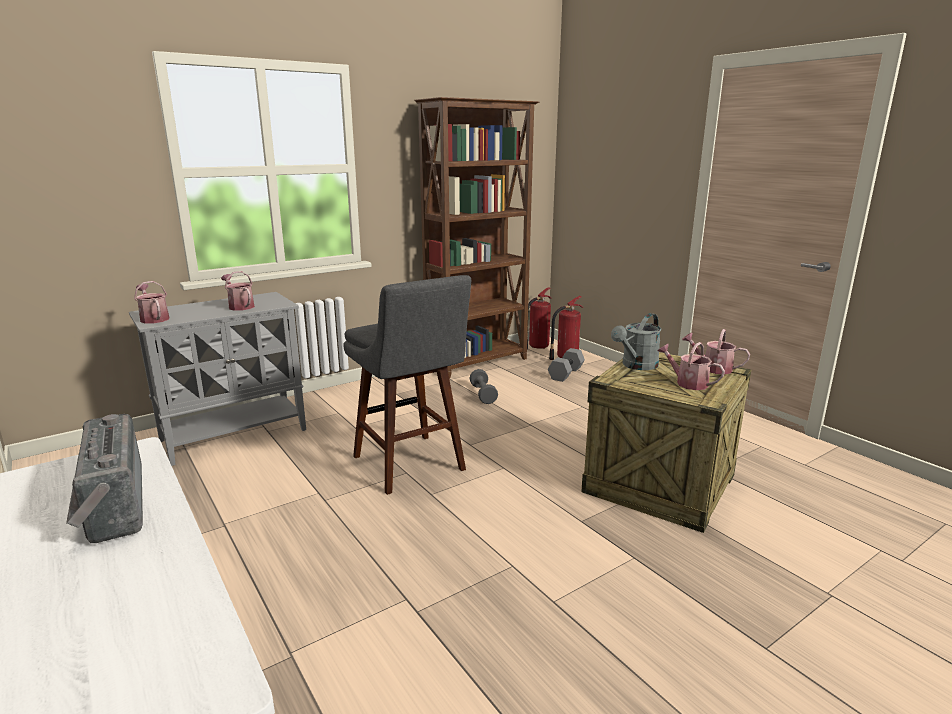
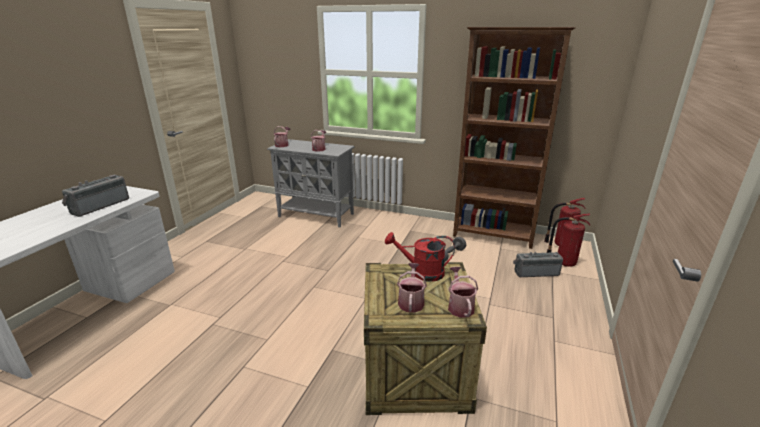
camera: 55 degrees right, 5 degrees up
grey stool [344,275,471,495] -> none
grey dumbbell [548,348,585,382] -> radio [513,252,563,277]
grey watering can [611,313,661,370] -> red watering can [385,232,455,282]

